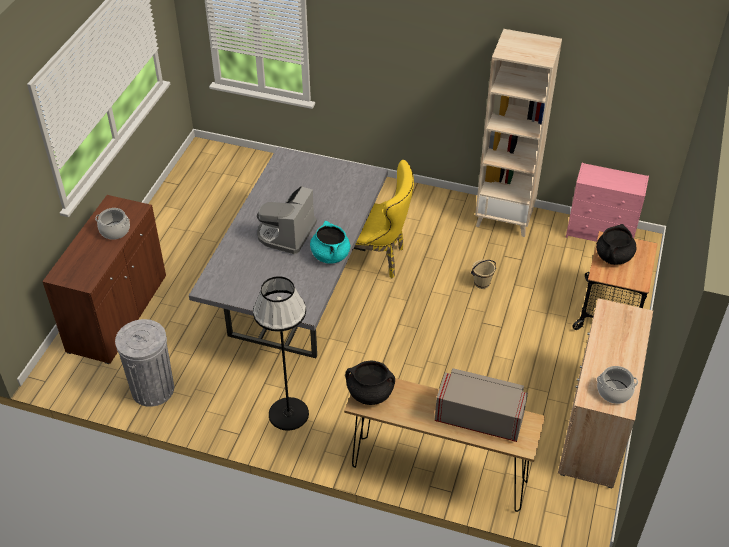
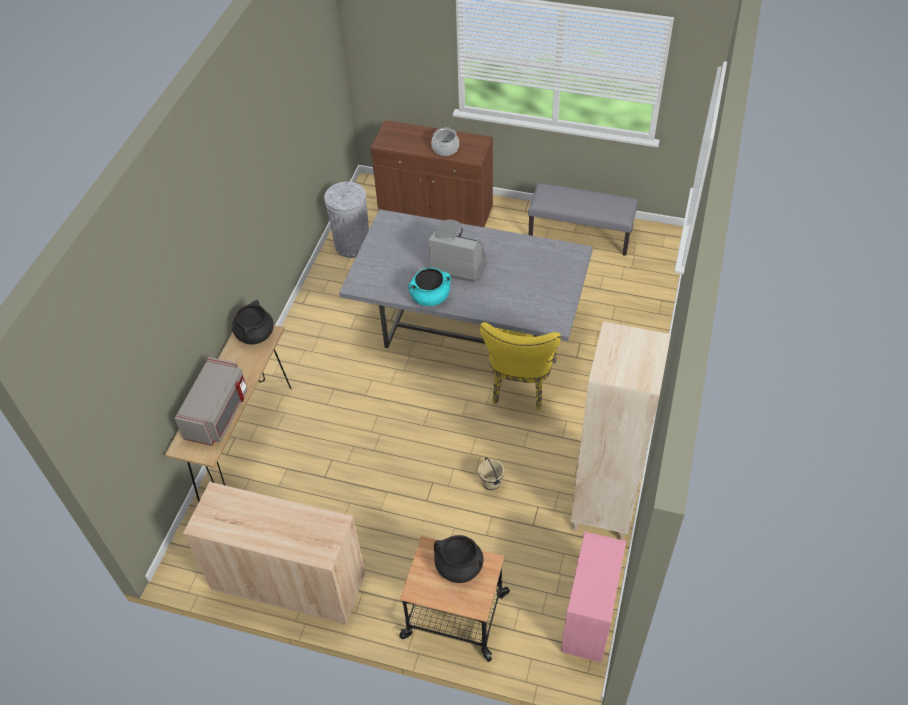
camera: 90 degrees right, 5 degrees up
black floor lamp [253,276,309,431] -> none
cooking pot [597,366,638,404] -> none
none -> grey bench [528,183,638,256]

